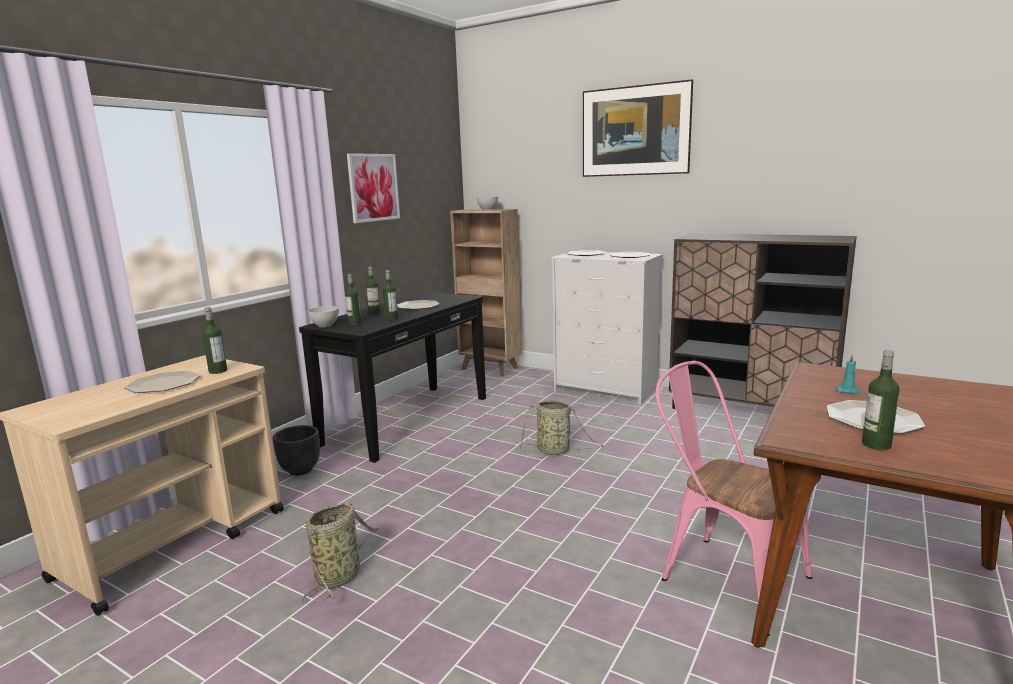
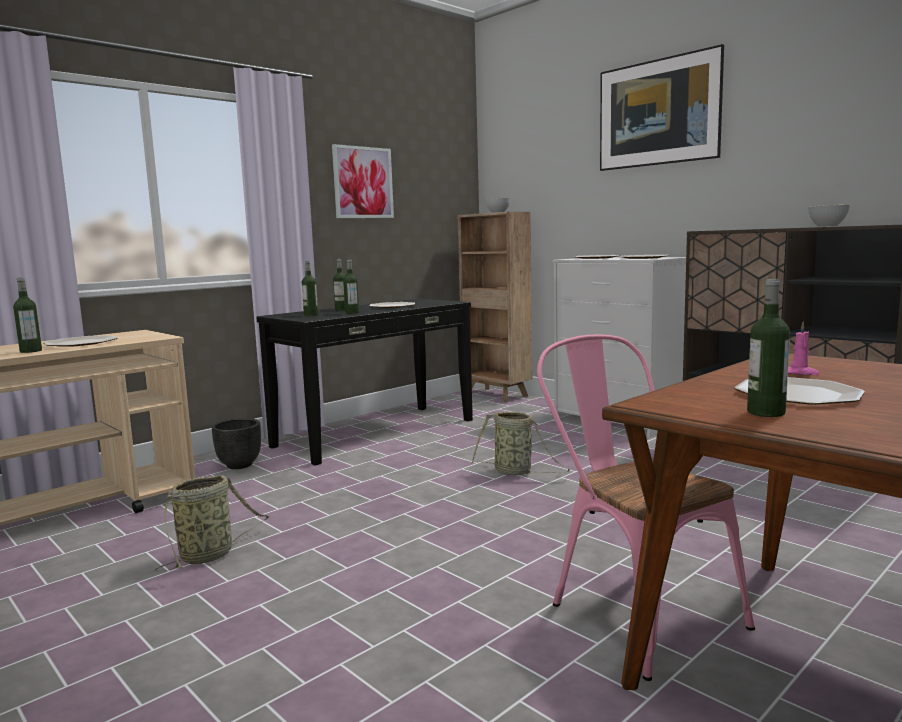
camera: 15 degrees right, 5 degrees down
bottle [202,307,227,374] -> bottle moved to [13,278,42,353]
grey bowl [308,306,339,327] -> grey bowl moved to [808,205,850,227]
turquoise candle [836,354,862,394] -> pink candle [788,321,820,375]

